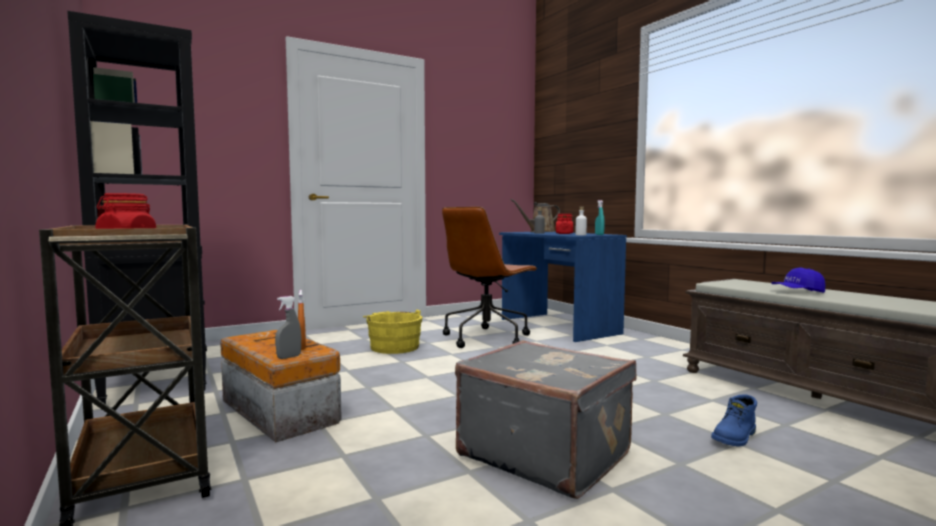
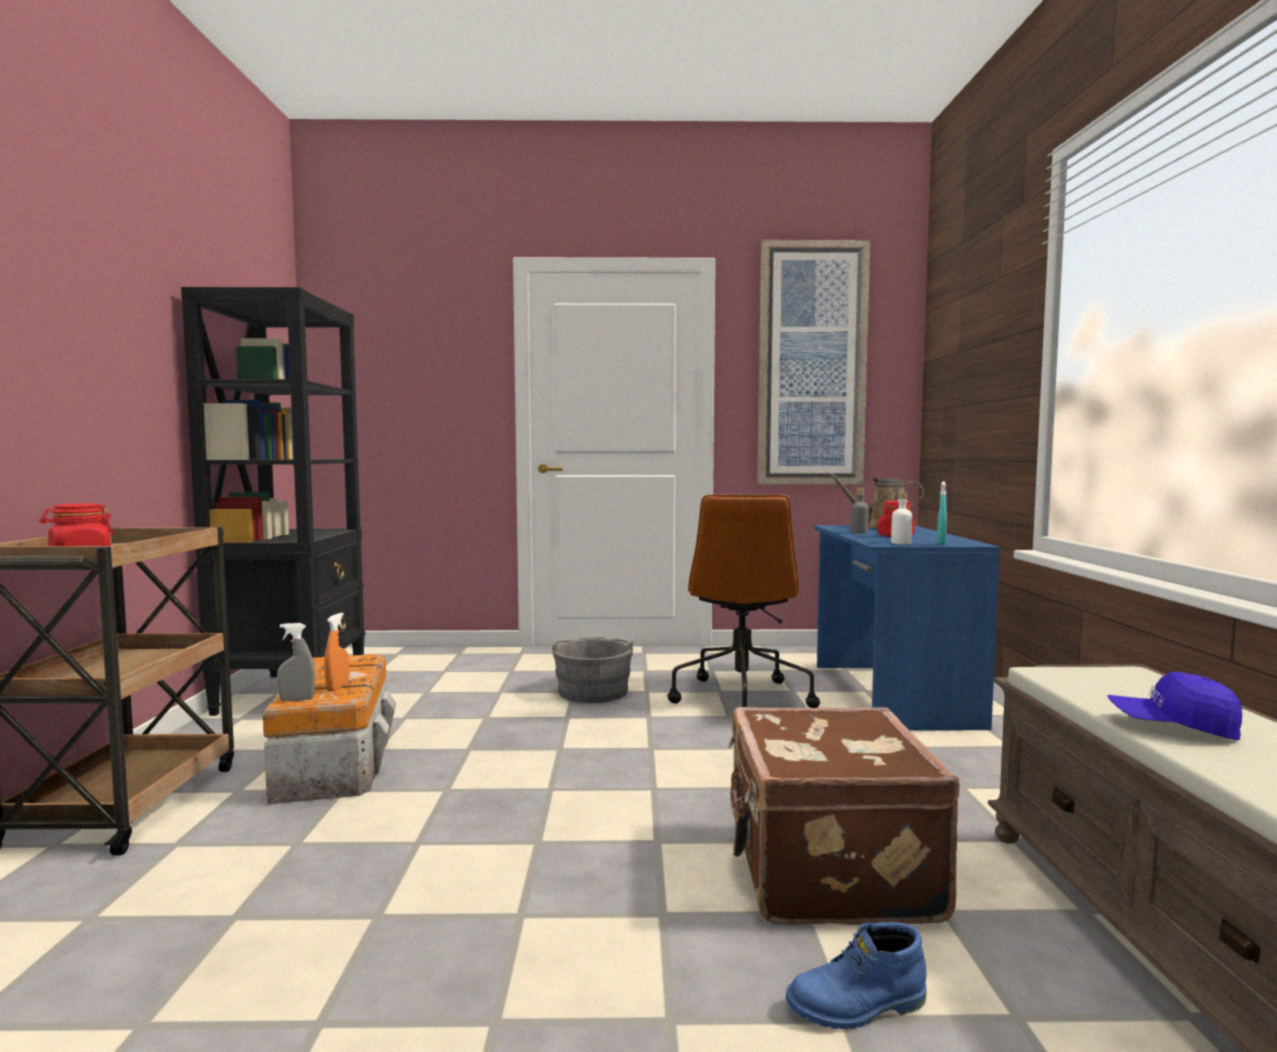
camera: 30 degrees right, 0 degrees up
yellow bucket [363,310,422,354] -> grey bucket [552,637,634,703]
brown office chair [442,207,538,348] -> brown office chair turned 60 degrees counterclockwise [667,495,820,708]
grey suitcase [455,340,637,499] -> none
none -> brown suitcase [728,707,960,925]
none -> picture [757,240,870,485]

